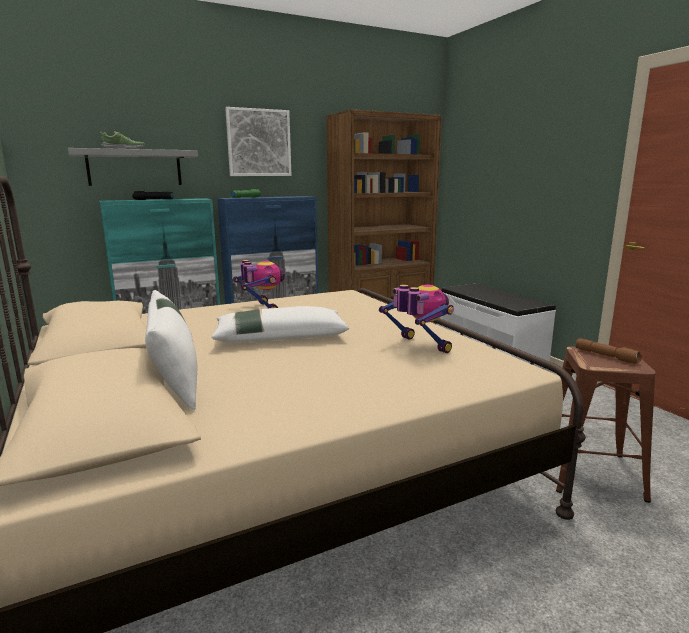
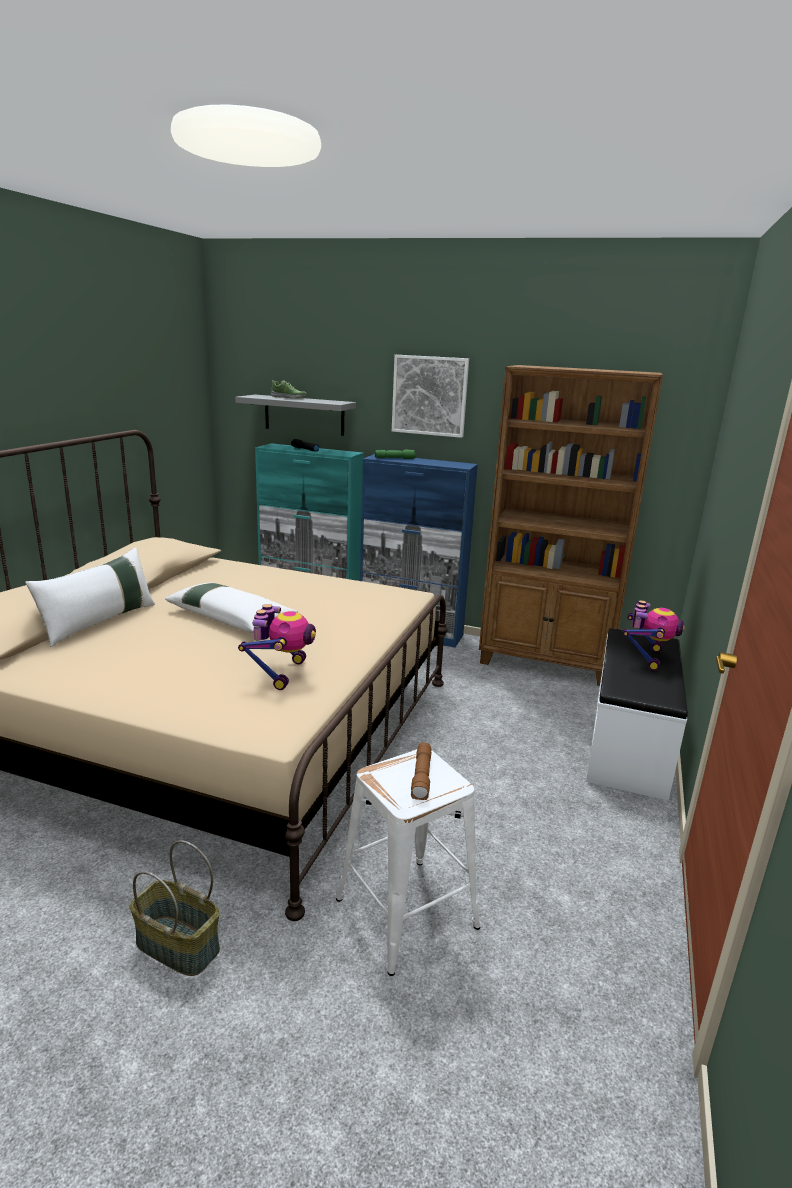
camera: 45 degrees right, 5 degrees up
toy robot [233,260,285,308] -> toy robot moved to [623,600,685,671]
brown stool [556,346,656,503] -> white stool [336,749,480,976]
none -> basket [129,840,220,976]

